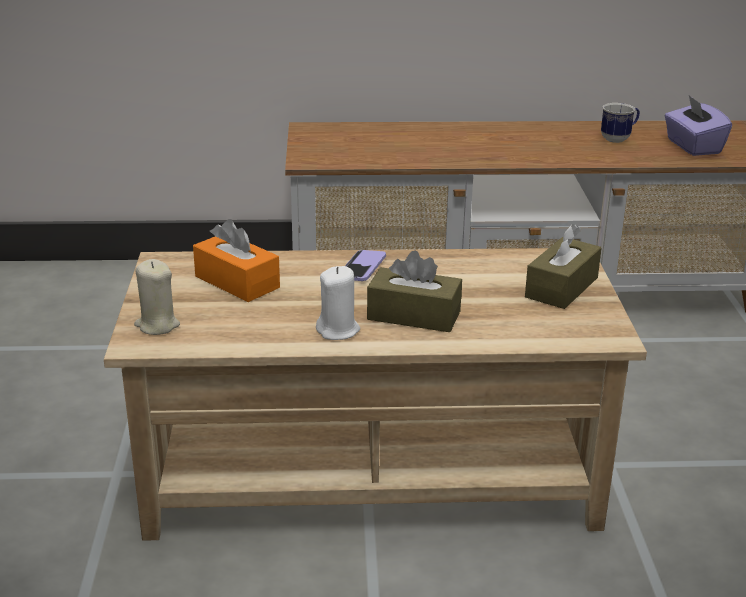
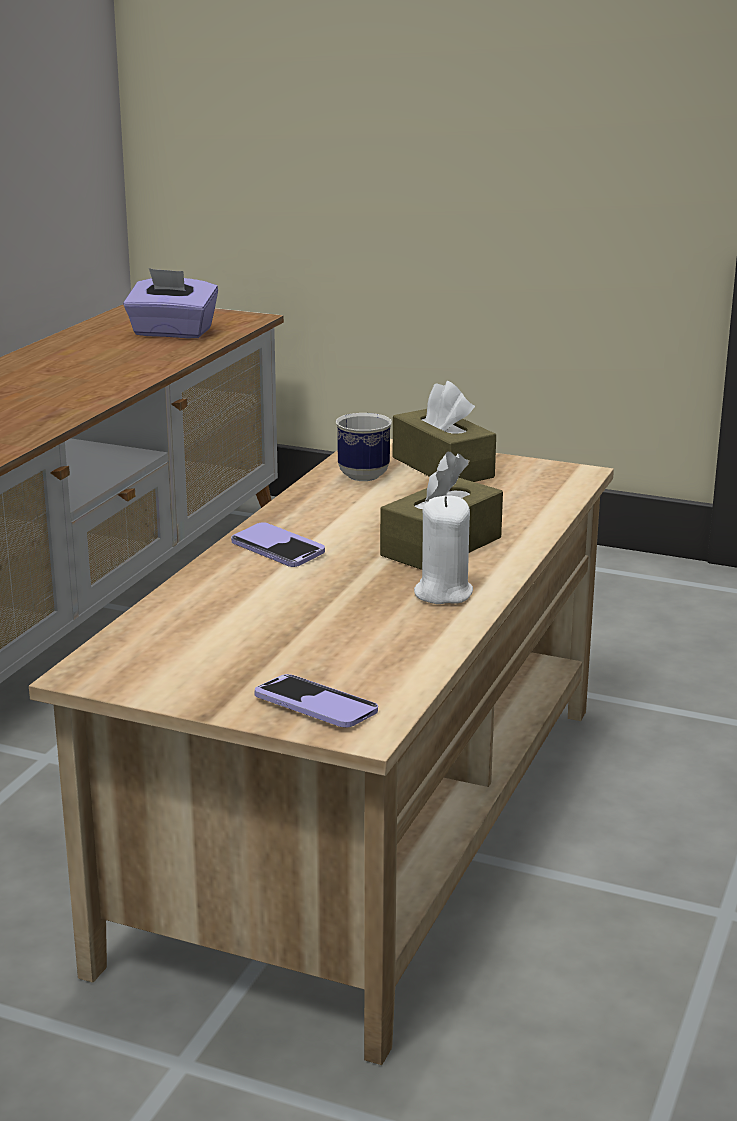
camera: 65 degrees left, 5 degrees down
beige candle [134,259,180,335] -> phone [255,674,378,728]
orange tissue box [193,219,280,302] -> none
mug [601,103,640,143] -> mug moved to [336,413,392,481]

